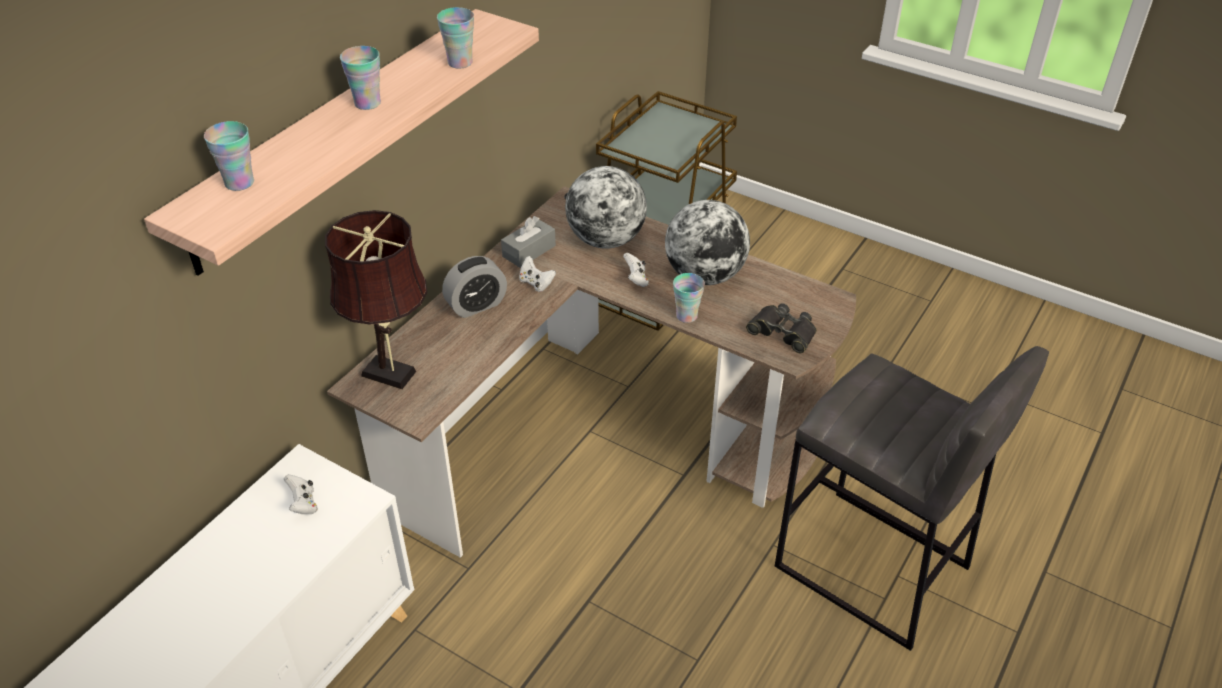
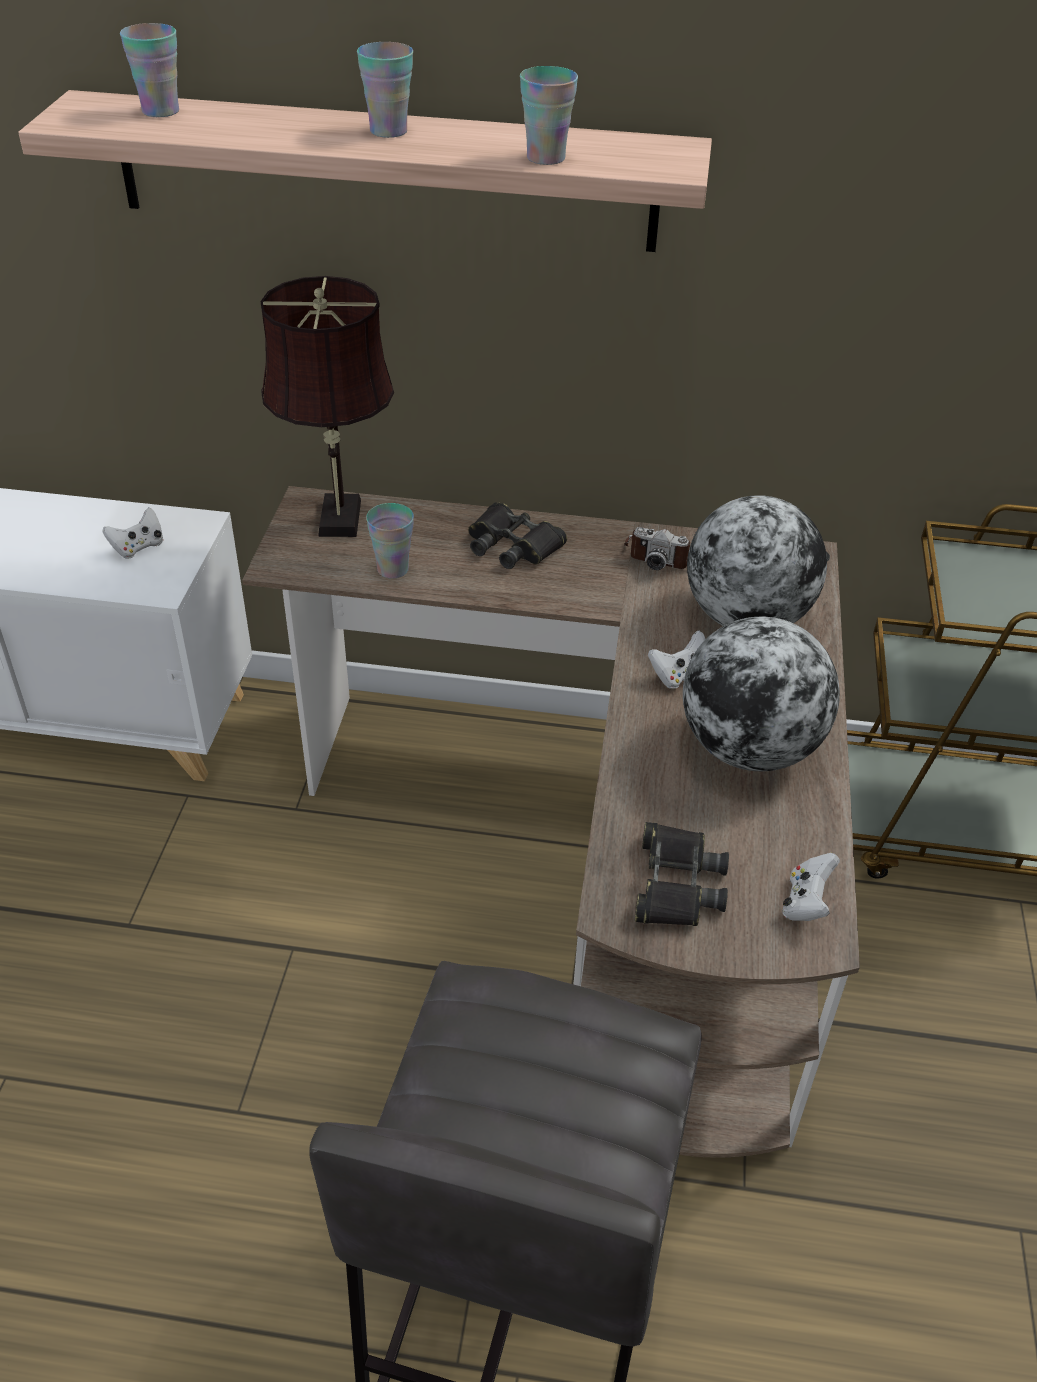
camera: 65 degrees right, 0 degrees up
alarm clock [442,256,507,318] -> black binoculars [468,502,567,569]
grey tissue box [501,216,556,268] -> camera [624,527,690,570]
white game controller [519,256,556,292] -> white game controller moved to [782,853,840,921]
cup [673,273,705,323] -> cup moved to [366,503,414,579]

